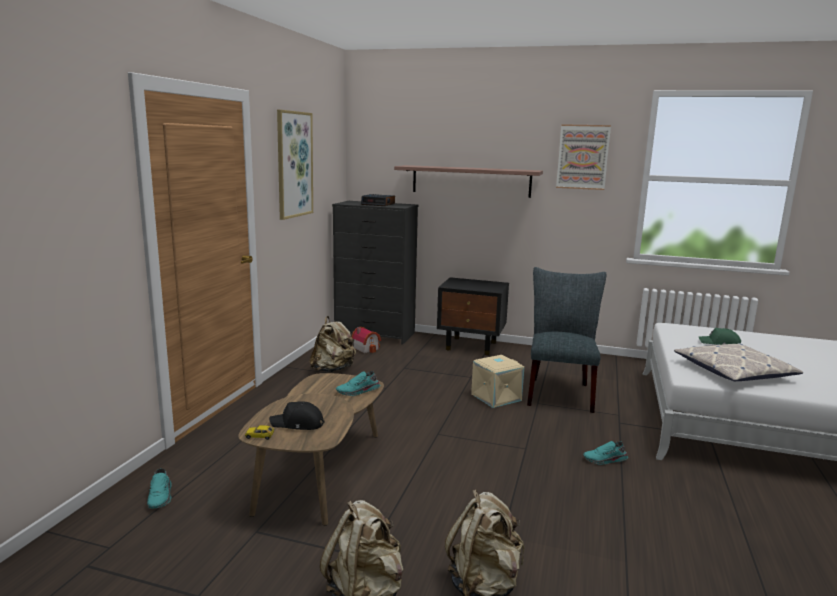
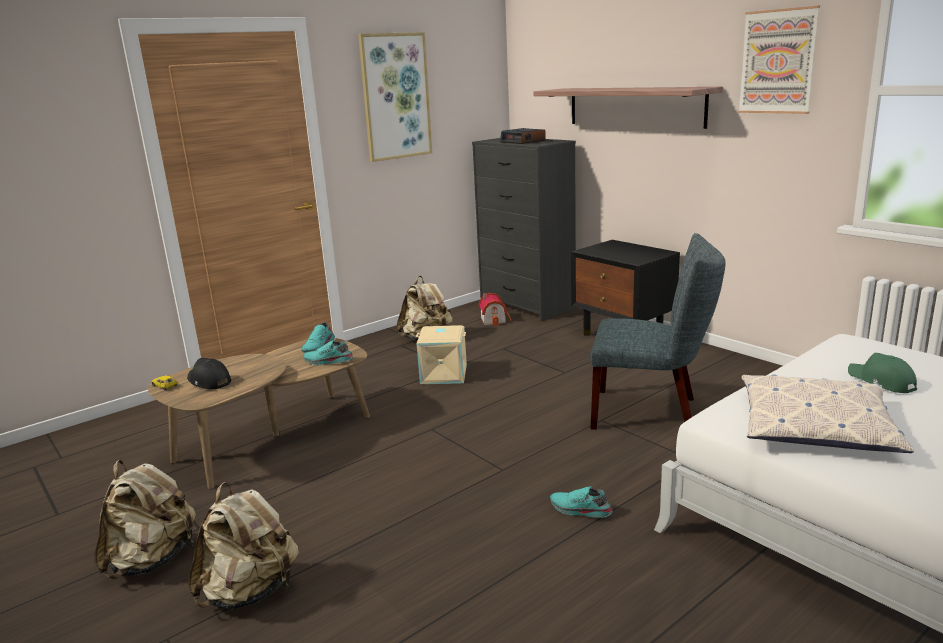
camera: 35 degrees right, 5 degrees up
turquoise shoe [147,468,172,509] -> turquoise shoe moved to [301,322,335,353]
beige storage box [471,355,524,408] -> beige storage box moved to [416,325,467,384]
grey chair [527,267,606,413] -> grey chair turned 60 degrees clockwise [590,233,725,430]

